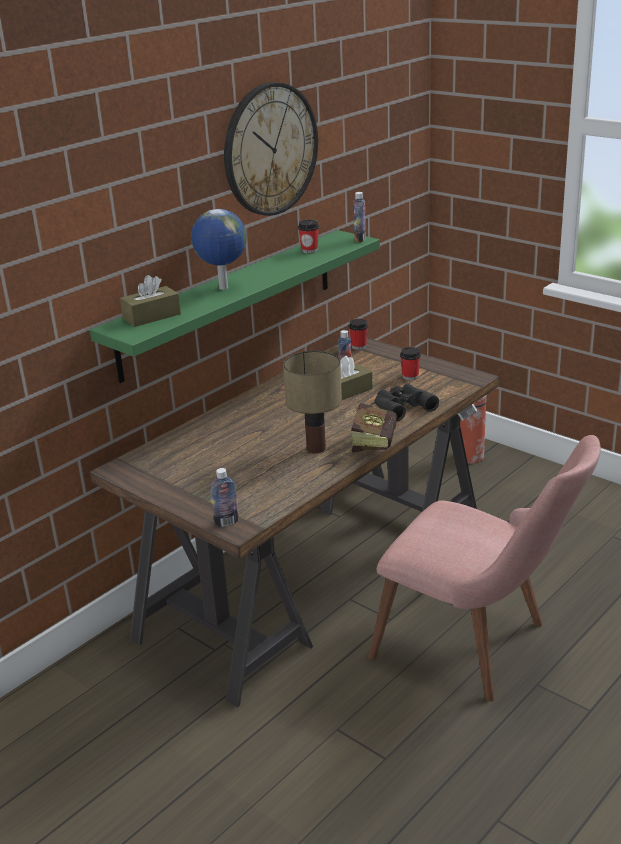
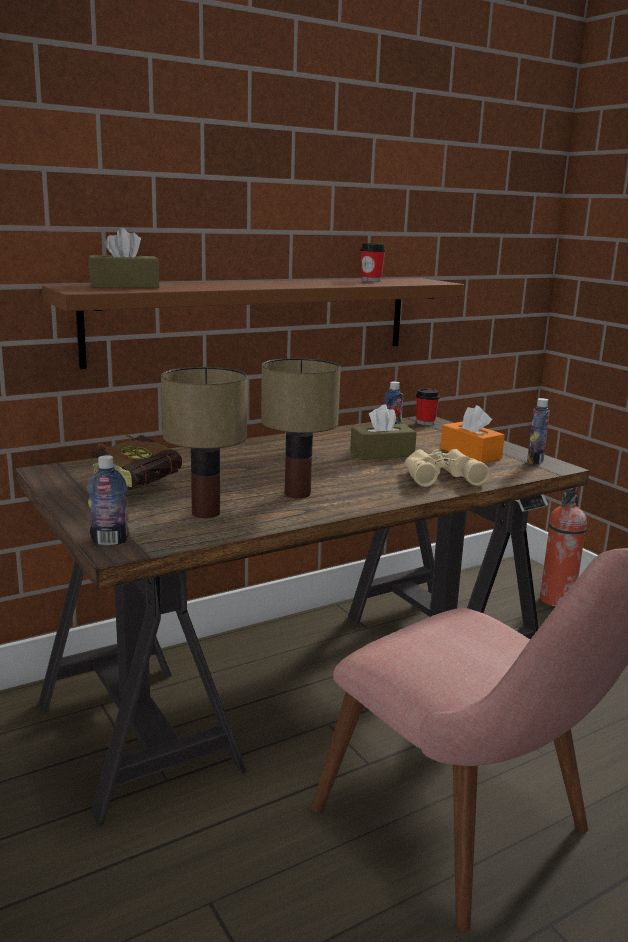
camera: 15 degrees right, 10 degrees down
green shelf [90,230,380,383] -> brown shelf [42,278,464,369]
globe [191,209,247,290] -> none
wall clock [224,82,318,216] -> none
book [350,403,398,452] -> book moved to [92,435,182,490]
bottle [353,192,366,243] -> bottle moved to [527,398,550,465]
black binoculars [374,383,439,421] -> beige binoculars [405,449,490,487]
cup [400,347,421,380] -> orange tissue box [440,405,505,463]
none -> table lamp [161,367,247,518]

